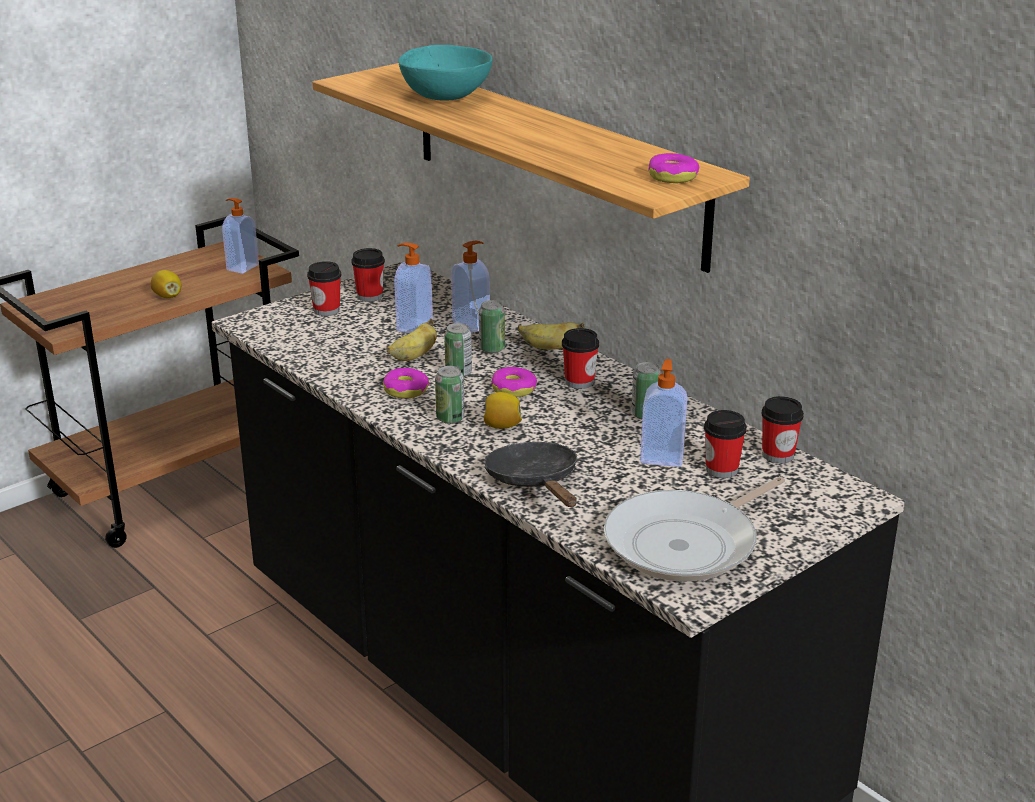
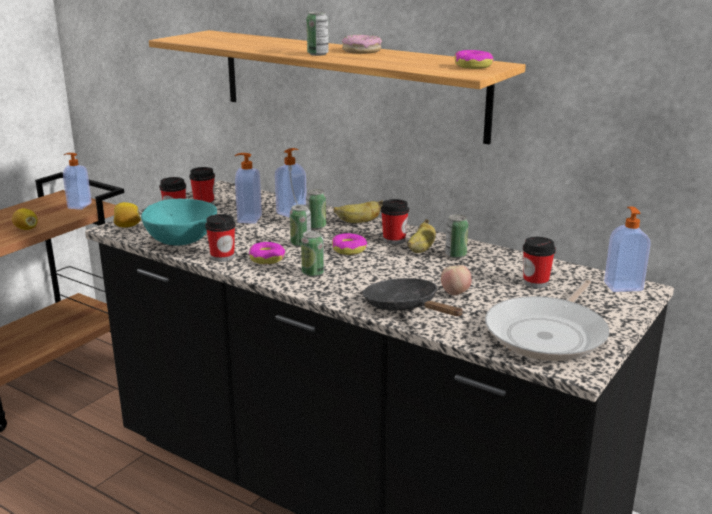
camera: 15 degrees left, 5 degrees down
banana [386,319,437,361] -> banana moved to [407,219,436,253]
turquoise bowl [398,45,493,101] -> turquoise bowl moved to [141,199,217,245]
lemon [484,392,522,429] -> lemon moved to [114,202,141,228]
soap dispenser [640,359,688,467] -> soap dispenser moved to [604,207,651,292]
cup [761,396,804,463] -> cup moved to [205,214,236,262]
none -> can [307,12,329,56]
none -> donut [342,34,382,54]
none -> apple [441,265,472,296]

